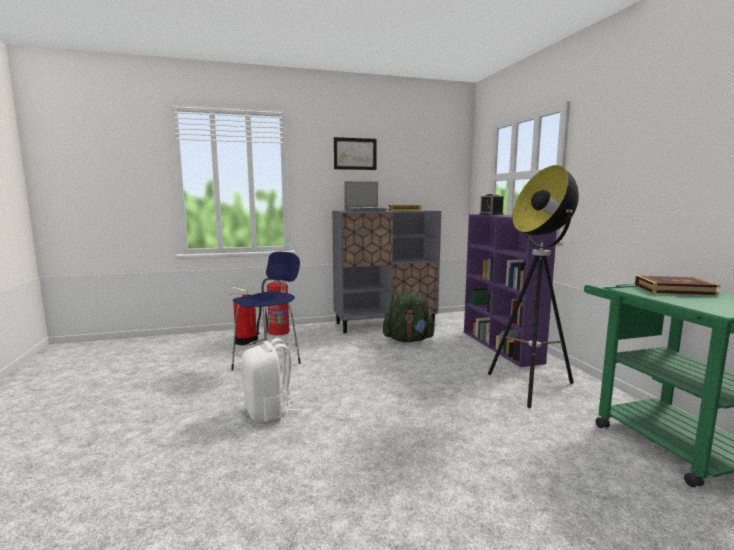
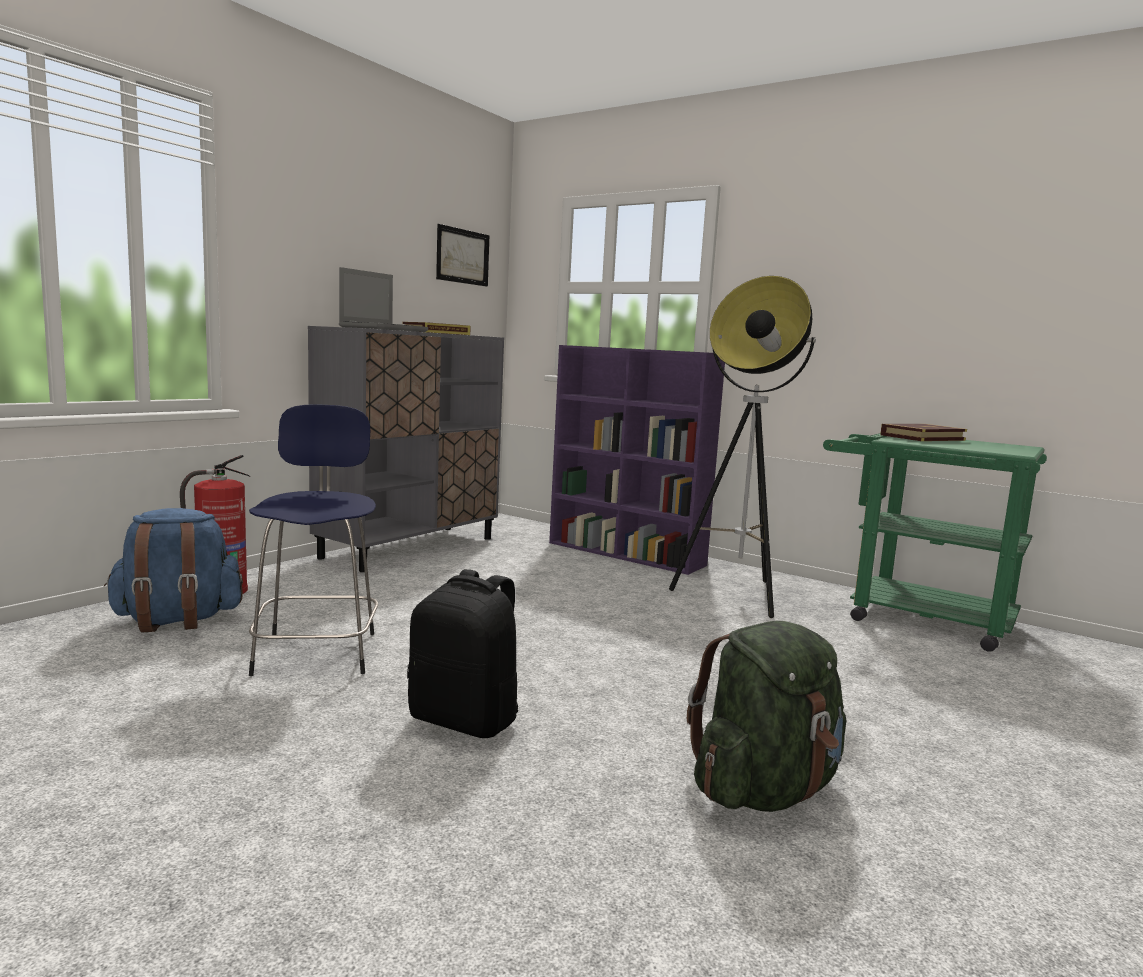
camera: 40 degrees left, 0 degrees up
fire extinguisher [227,287,261,345] -> blue backpack [104,508,243,632]
white backpack [242,338,301,424] -> black backpack [407,569,518,738]
picture [334,137,377,170] -> picture moved to [436,224,489,287]
green backpack [383,292,436,342] -> green backpack moved to [687,621,847,812]
alarm clock [479,194,504,215] -> none

